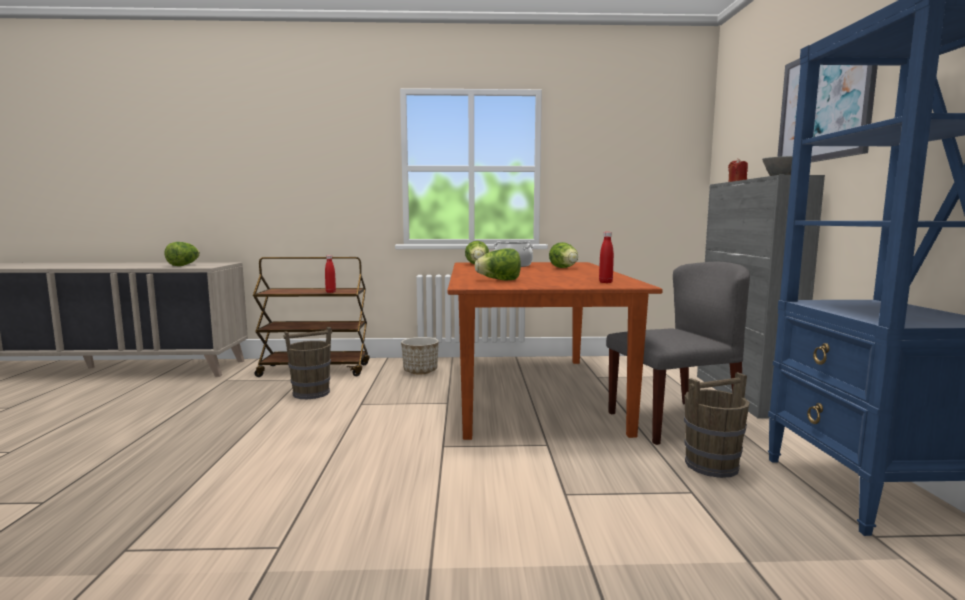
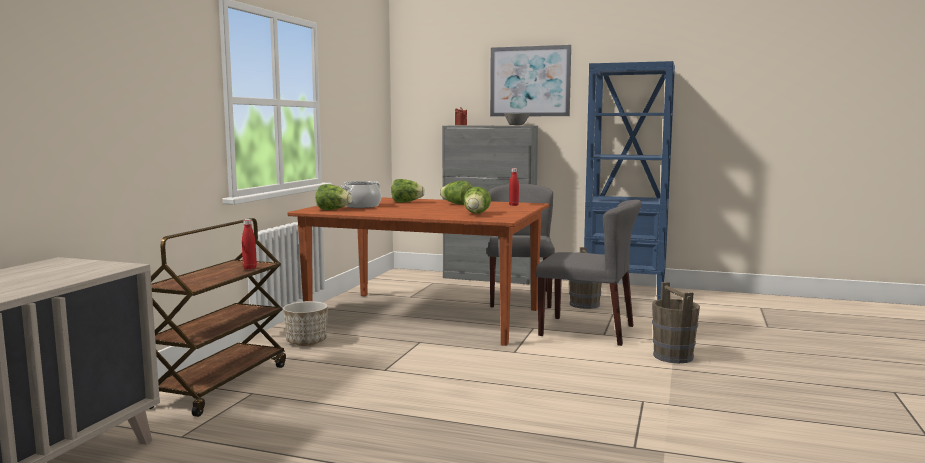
camera: 70 degrees left, 0 degrees up
lettuce [165,242,200,266] -> lettuce moved to [440,181,473,205]
brown bucket [283,327,332,399] -> brown bucket moved to [652,282,700,363]
none -> grey chair [536,200,642,346]

